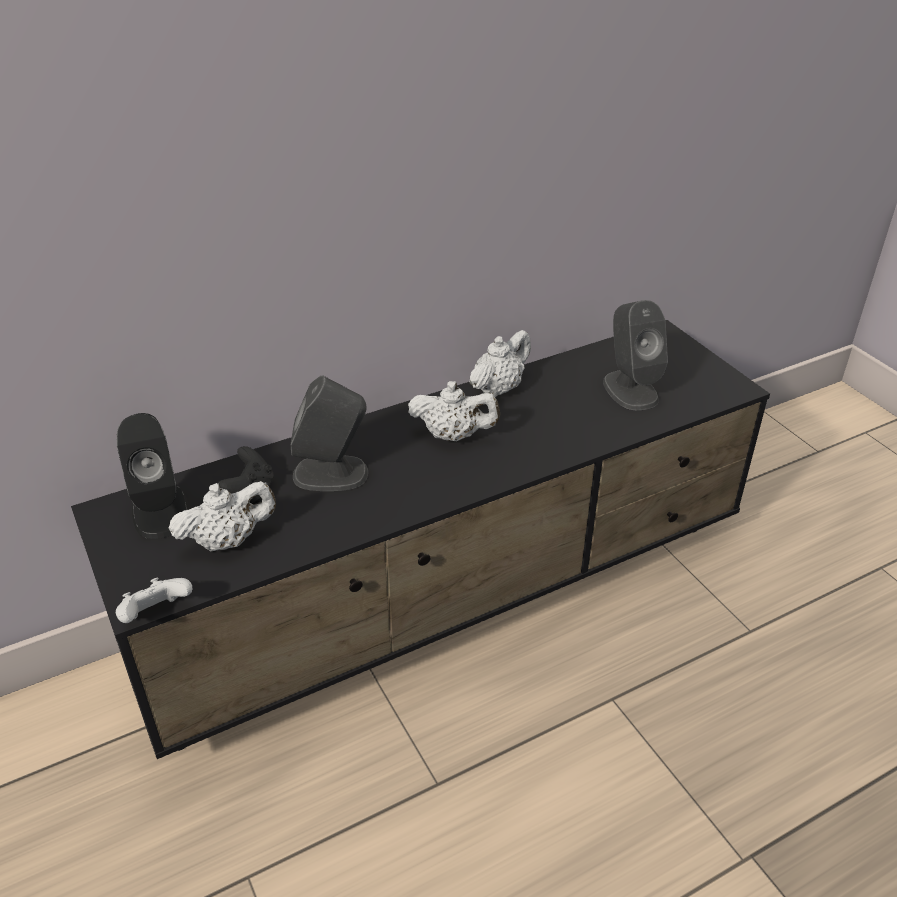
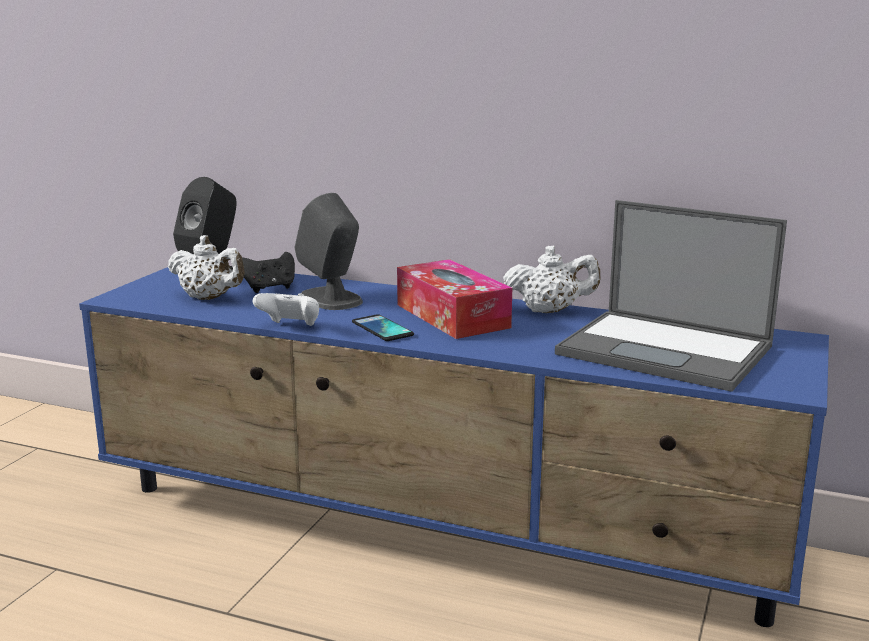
camera: 50 degrees right, 20 degrees down
black tv stand [71,320,770,759] -> blue tv stand [79,267,829,627]
white game controller [116,577,192,623] -> white game controller moved to [253,293,319,326]
white teapot [408,381,500,441] -> tissue box [397,259,512,339]
grey speaker [603,300,668,410] -> laptop [555,200,787,392]
none -> phone [352,314,414,341]

